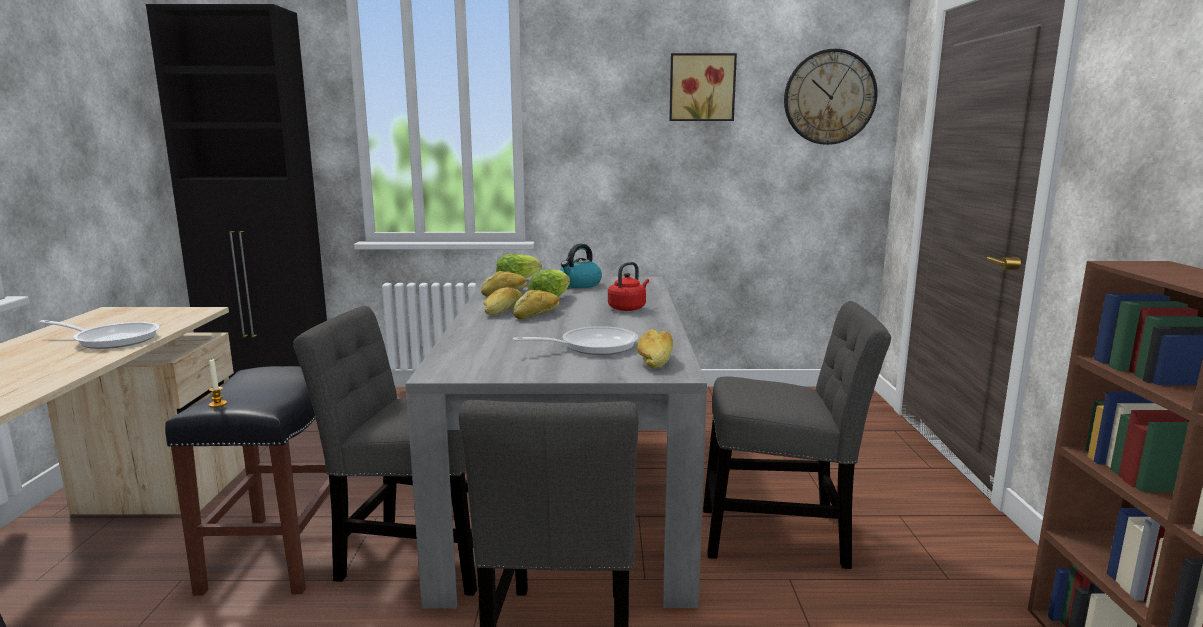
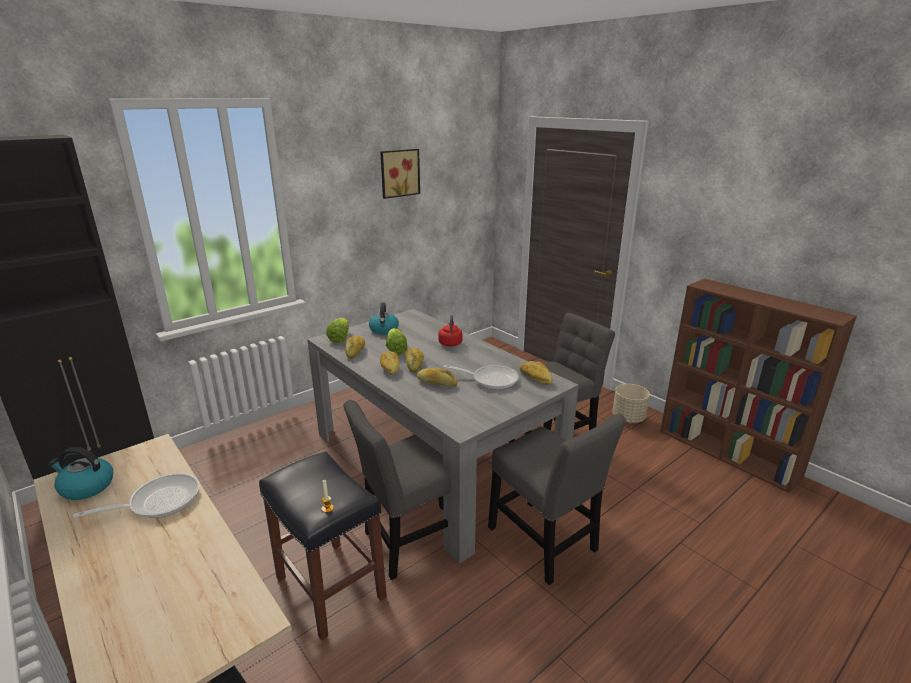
camera: 40 degrees left, 10 degrees up
frying pan [512,326,638,355] -> frying pan turned 75 degrees clockwise [444,365,519,390]
wall clock [784,49,878,145] -> none
none -> kettle [49,447,113,500]
none -> bread [417,368,457,387]
none -> beige planter [612,384,650,423]

